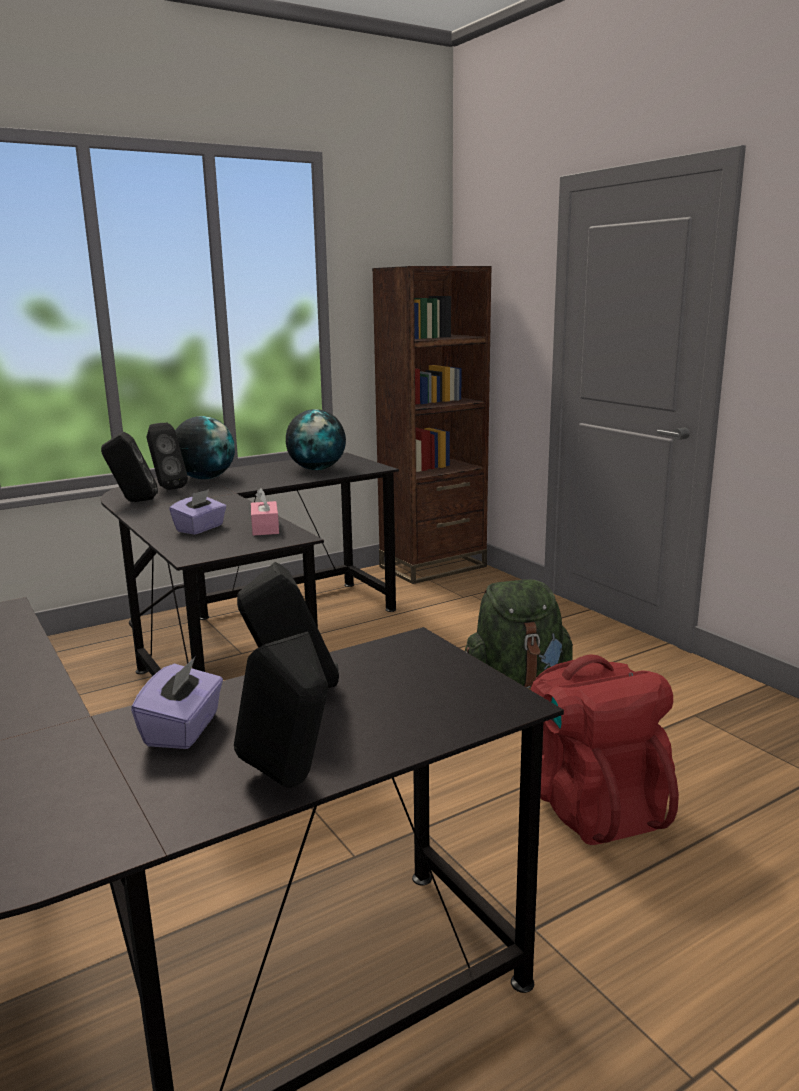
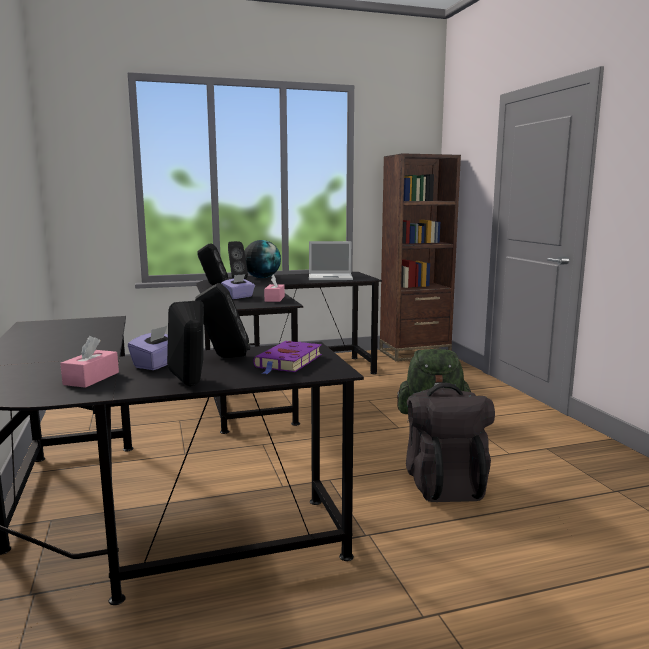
camera: 15 degrees right, 5 degrees down
globe [286,409,346,470] -> laptop [309,241,353,280]
red backpack [531,655,679,845] -> black backpack [406,383,495,502]
none -> pink tissue box [60,336,119,388]
none -> purple book [253,341,322,374]

